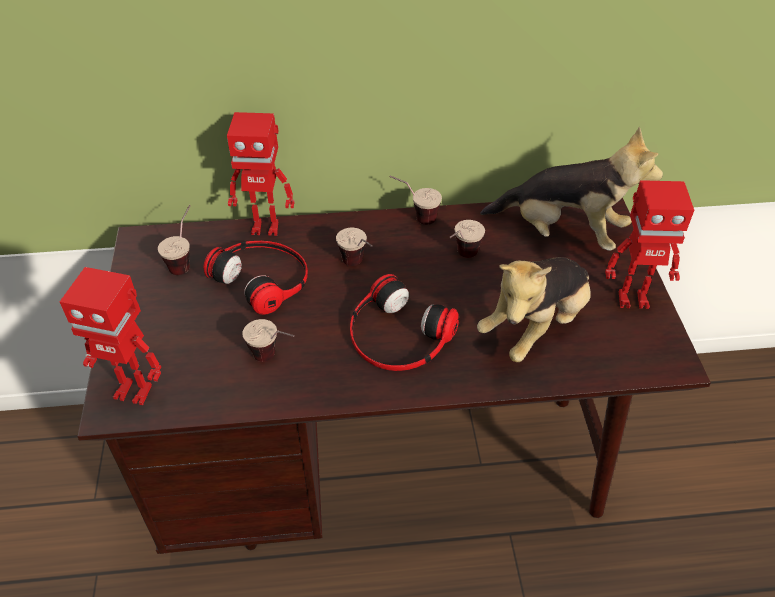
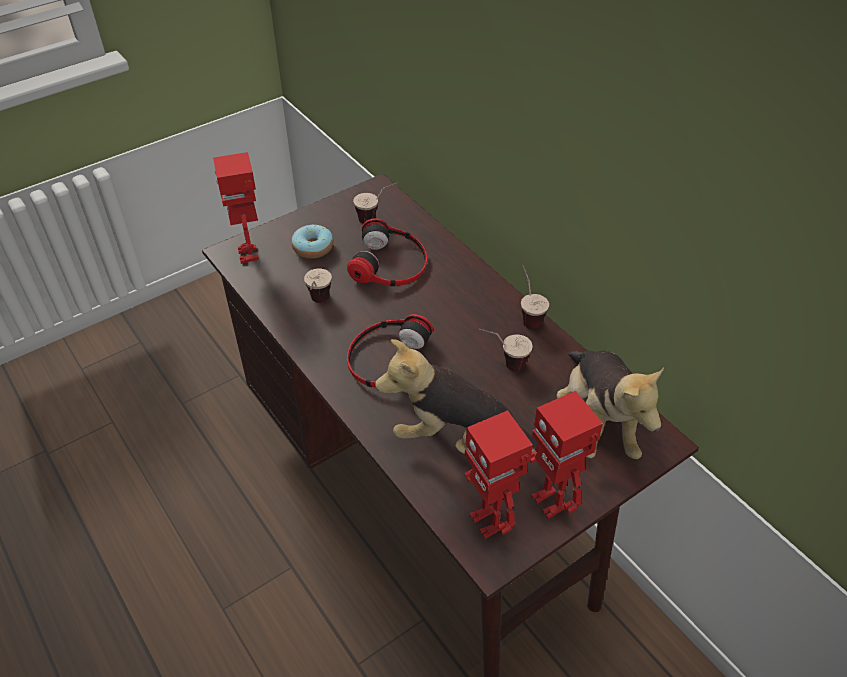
camera: 60 degrees right, 0 degrees up
toy robot [227,112,295,236] -> toy robot moved to [464,410,533,539]
cup [336,228,373,266] -> none
none -> donut [292,225,333,258]

